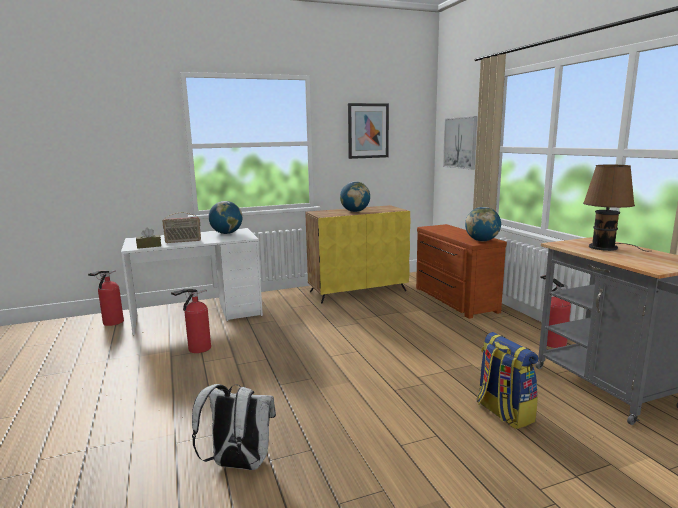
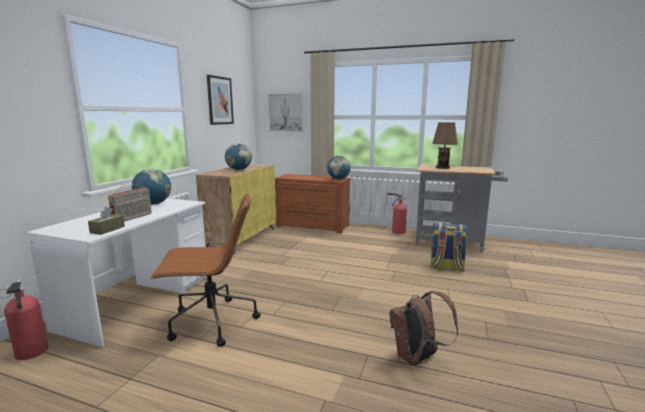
camera: 50 degrees left, 0 degrees up
fire extinguisher [171,289,211,353] -> brown office chair [150,194,260,347]
white backpack [192,384,276,470] -> brown backpack [389,291,458,366]

